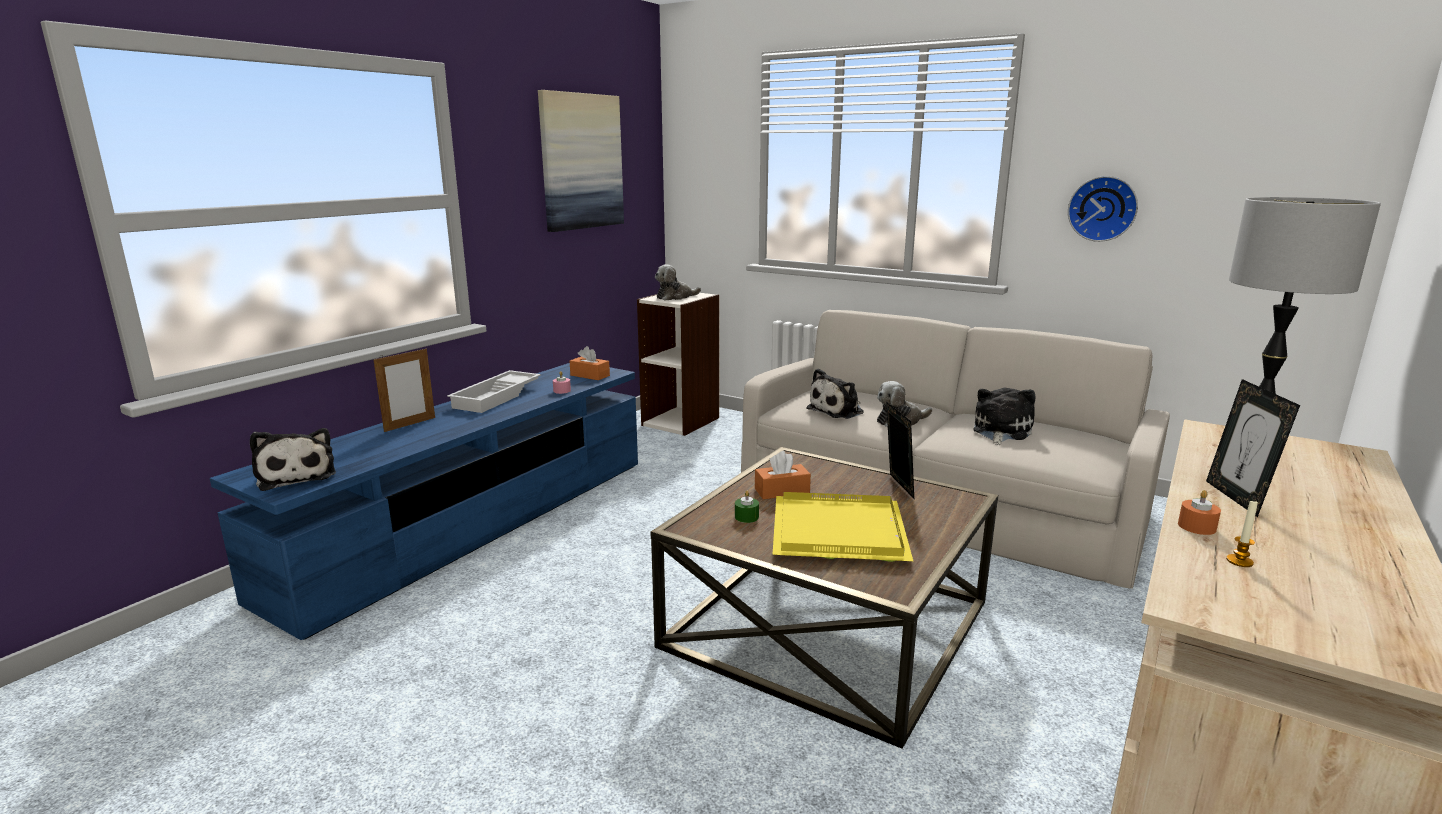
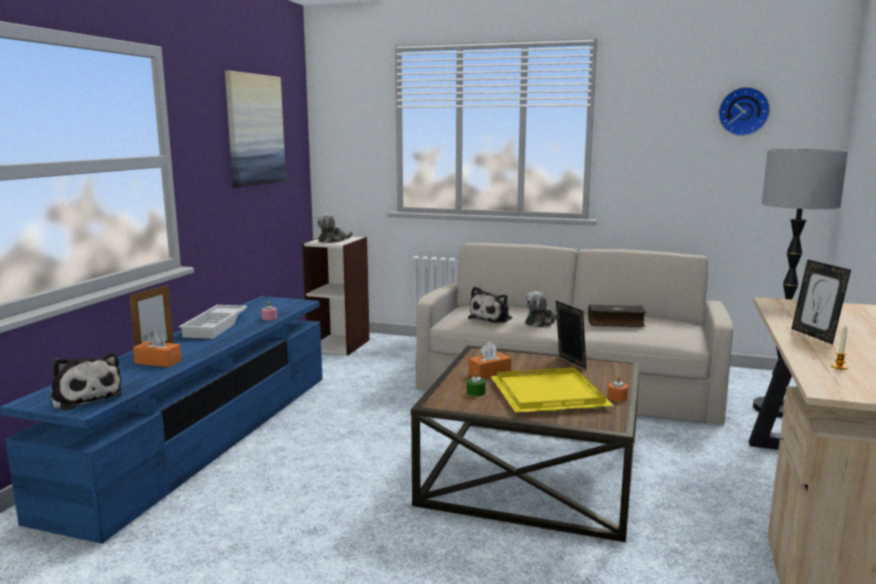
camera: 15 degrees left, 5 degrees down
orange tissue box [570,346,610,380] -> orange tissue box moved to [133,330,182,367]
plush toy [973,388,1035,445] -> book [588,304,646,327]
wall clock [1068,176,1138,242] -> wall clock moved to [718,87,770,136]
orange candle [1178,490,1221,535] -> orange candle moved to [608,376,628,401]

